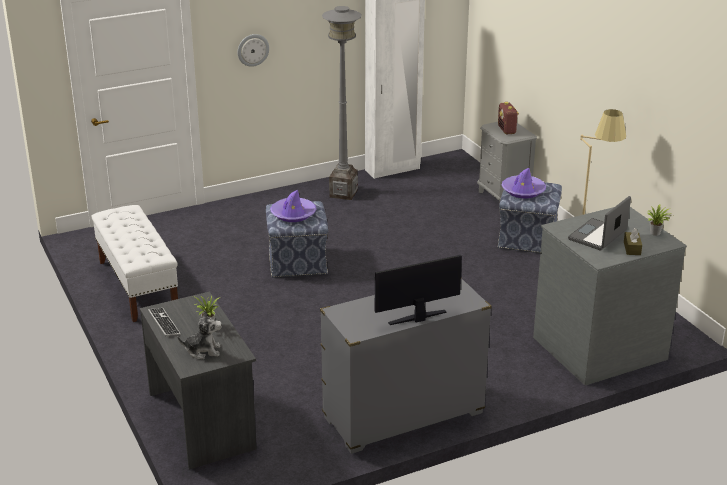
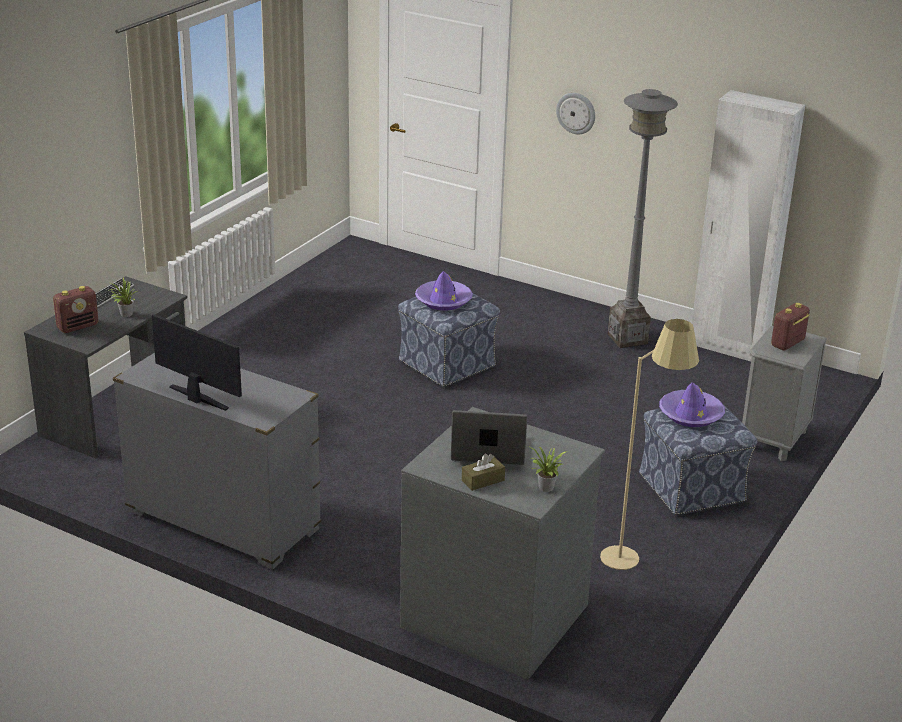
camera: 55 degrees right, 0 degrees up
white bench [91,205,178,322] -> none
plush toy [178,310,222,359] -> radio [53,286,98,333]

